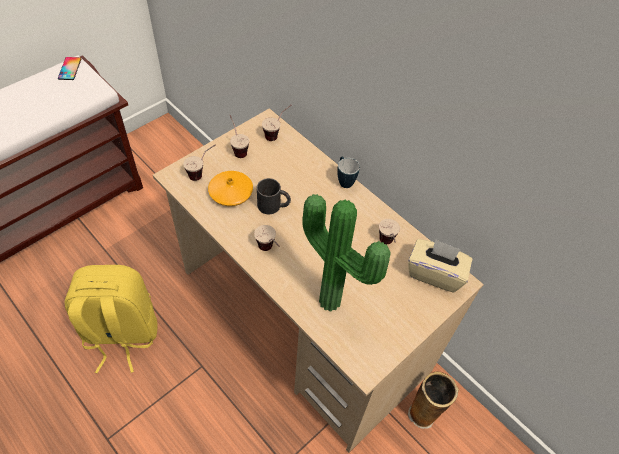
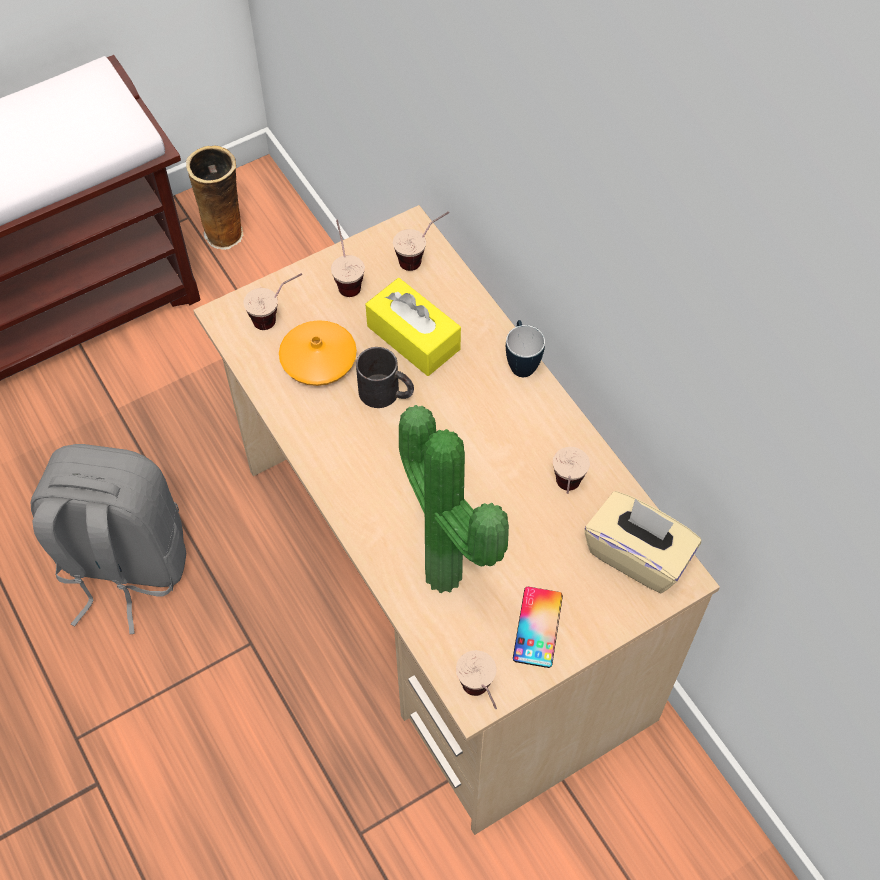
camera: 15 degrees right, 5 degrees up
phone [58,57,81,80] -> phone moved to [513,587,563,668]
yellow backpack [65,265,158,373] -> grey backpack [31,444,186,634]
cup [254,225,279,251] -> cup moved to [456,650,497,709]
vase [408,371,459,429] -> vase moved to [186,145,243,250]
none -> yellow tissue box [366,278,461,376]

